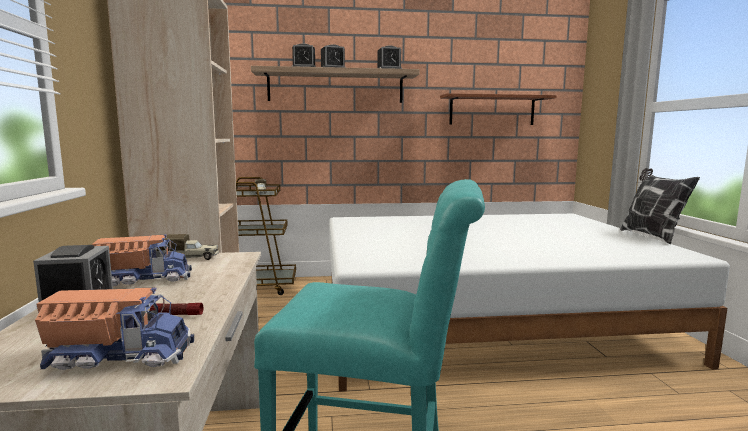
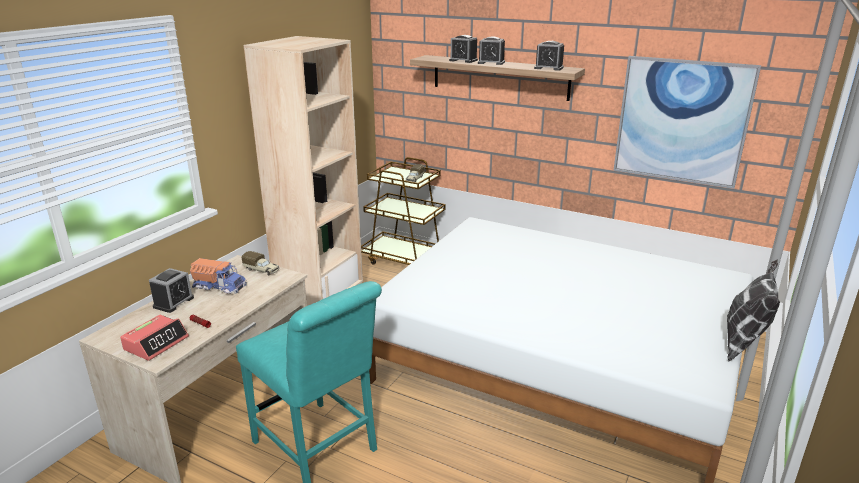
camera: 35 degrees right, 15 degrees up
toy truck [35,288,194,370] -> alarm clock [120,315,189,361]
brown shelf [440,93,557,125] -> picture [613,56,761,189]

